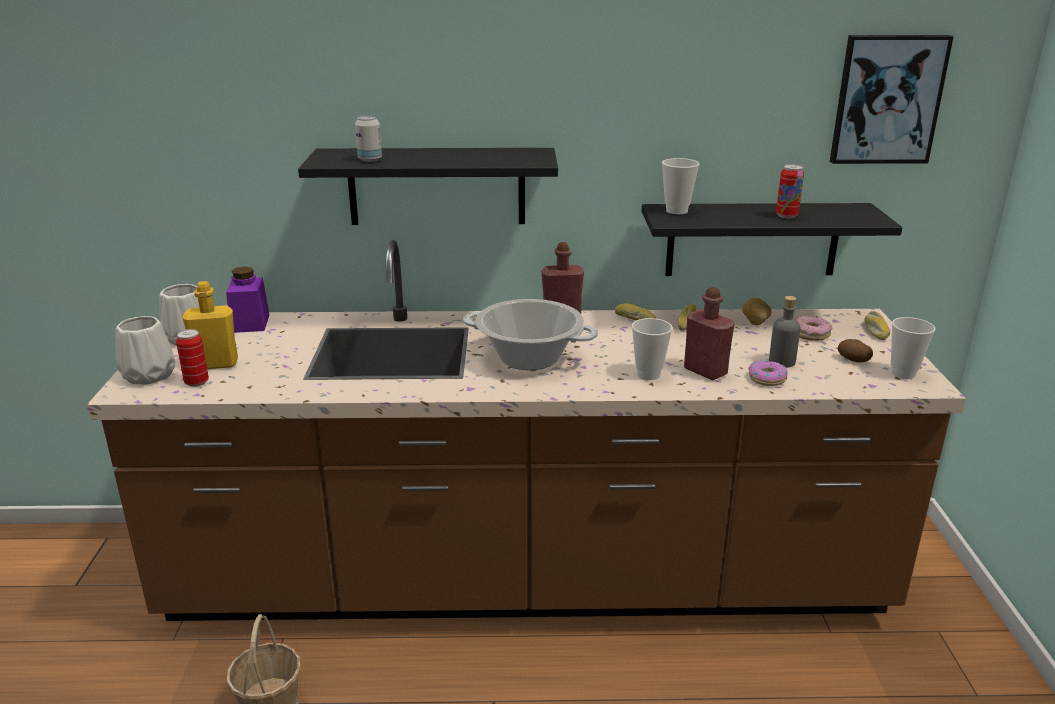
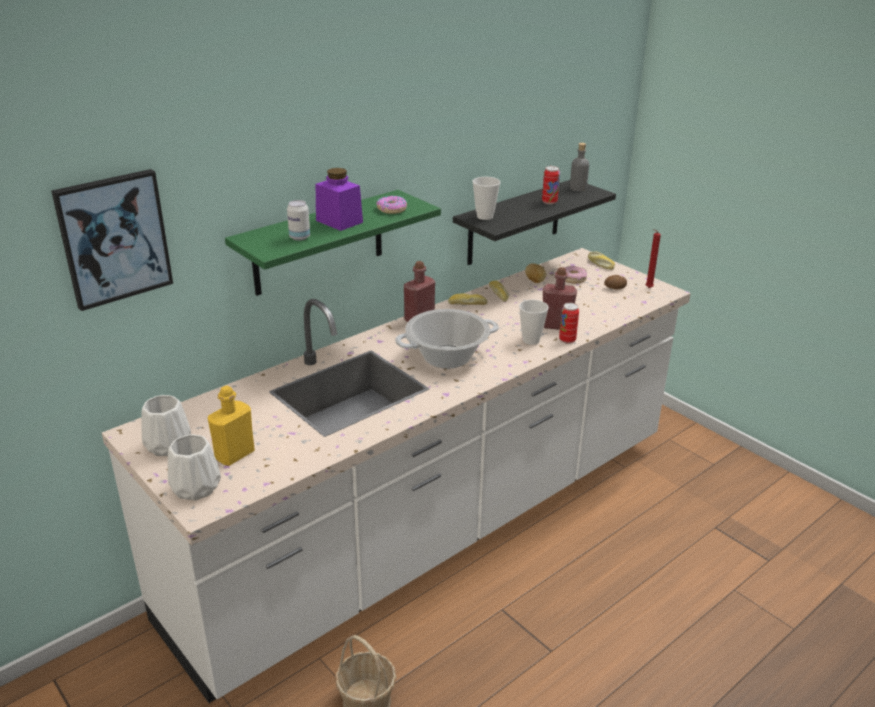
camera: 40 degrees left, 5 degrees up
brown counter [87,240,966,621] -> white counter [102,248,691,703]
can [176,329,209,387] -> can moved to [559,303,579,344]
purple jar [226,267,269,333] -> purple jar moved to [316,168,363,231]
black shelf [298,148,558,225] -> green shelf [225,190,441,296]
donut [748,360,788,386] -> donut moved to [376,196,407,214]
grey bottle [769,296,801,368] -> grey bottle moved to [570,143,589,191]
picture [830,35,954,164] -> picture moved to [51,169,173,311]
cup [891,317,935,379] -> red candle [646,229,661,288]

